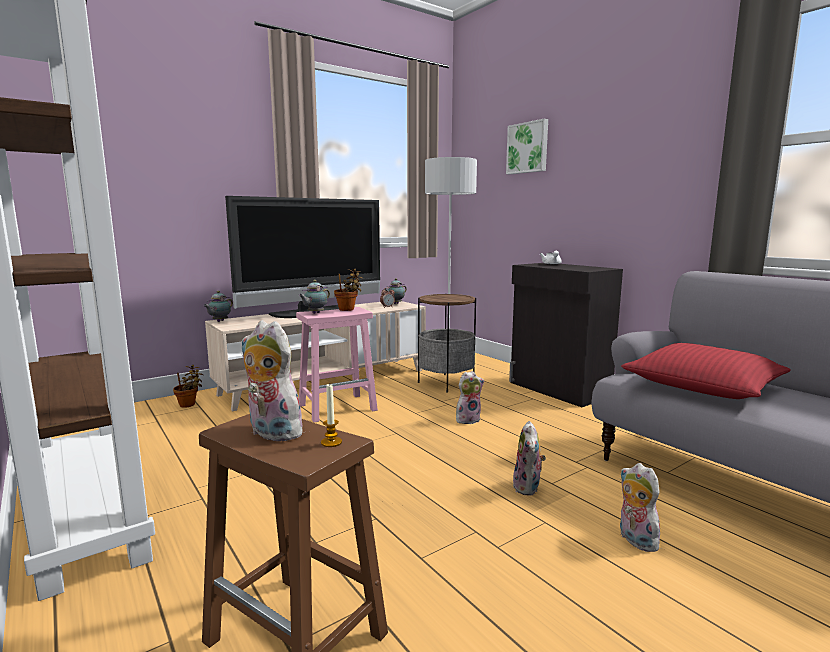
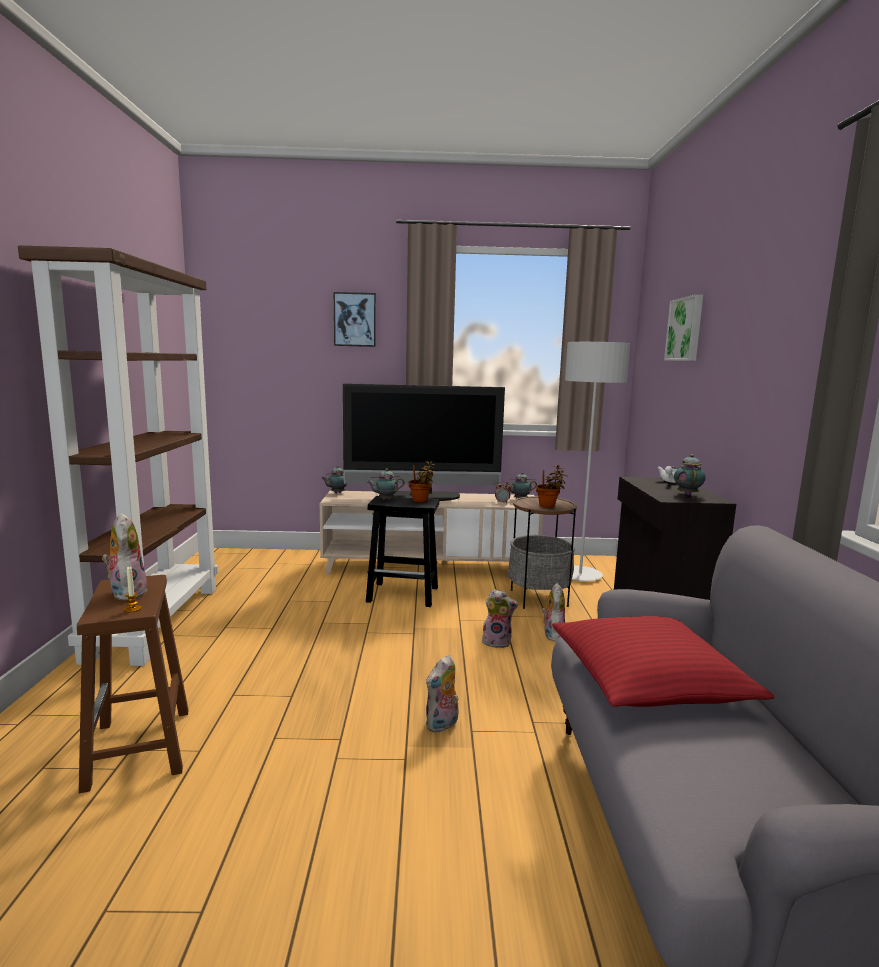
camera: 35 degrees right, 0 degrees up
potted plant [173,365,203,408] -> potted plant moved to [536,465,568,508]
pink stool [296,307,378,422] -> black stool [366,496,439,607]
plush toy [620,463,661,552] -> plush toy moved to [542,583,565,642]
none -> picture [334,292,376,347]
none -> teapot [674,454,706,495]

